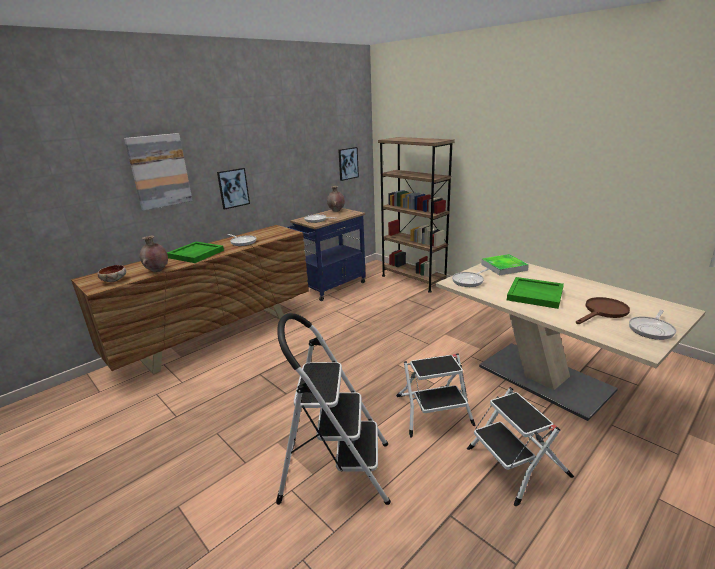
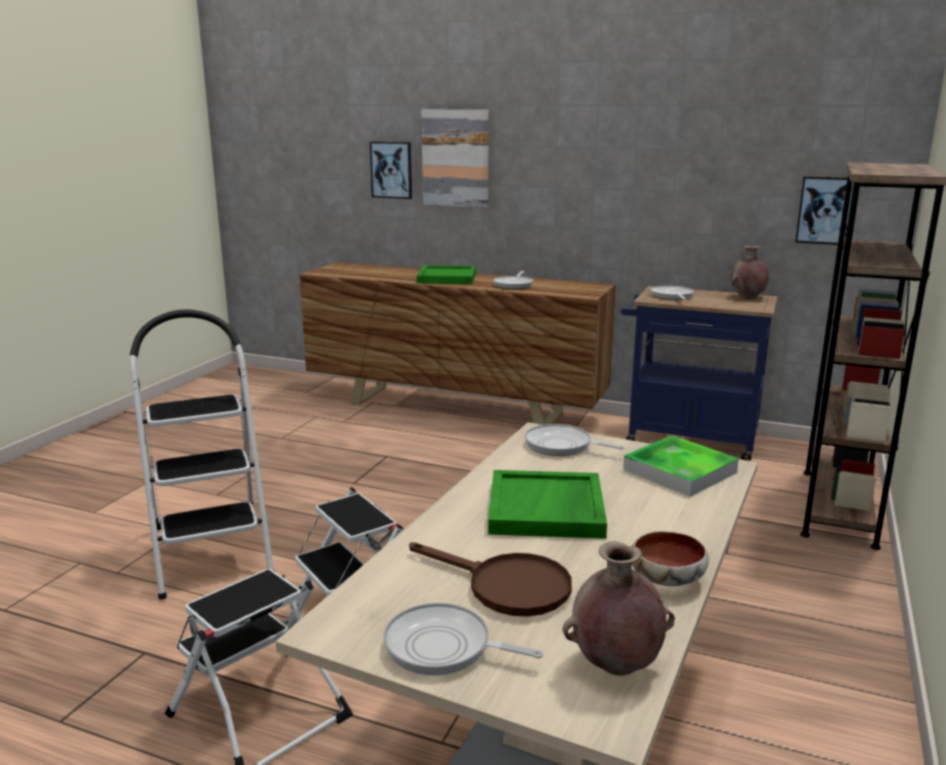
camera: 65 degrees right, 5 degrees down
bowl [97,265,126,282] -> bowl moved to [632,531,709,586]
brown vase [140,235,168,272] -> brown vase moved to [562,541,675,676]
picture [217,168,250,210] -> picture moved to [370,141,412,199]

